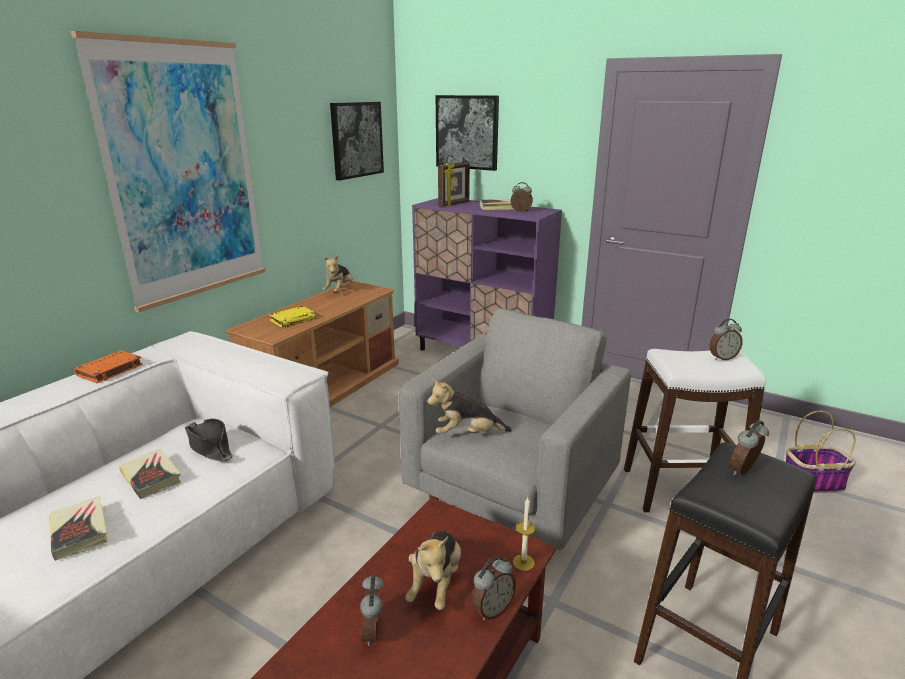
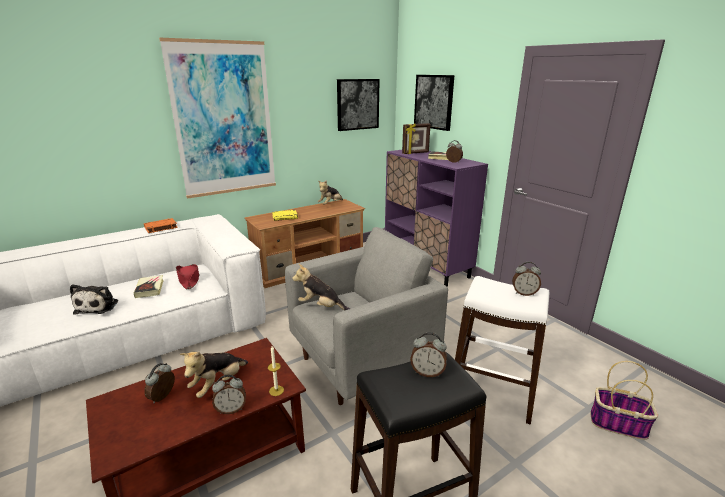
camera: 25 degrees right, 0 degrees up
book [49,496,108,561] -> plush toy [70,284,118,314]
black hat [185,418,233,462] -> red hat [176,264,200,289]
alarm clock [729,420,769,476] -> alarm clock turned 150 degrees counterclockwise [410,332,447,377]

